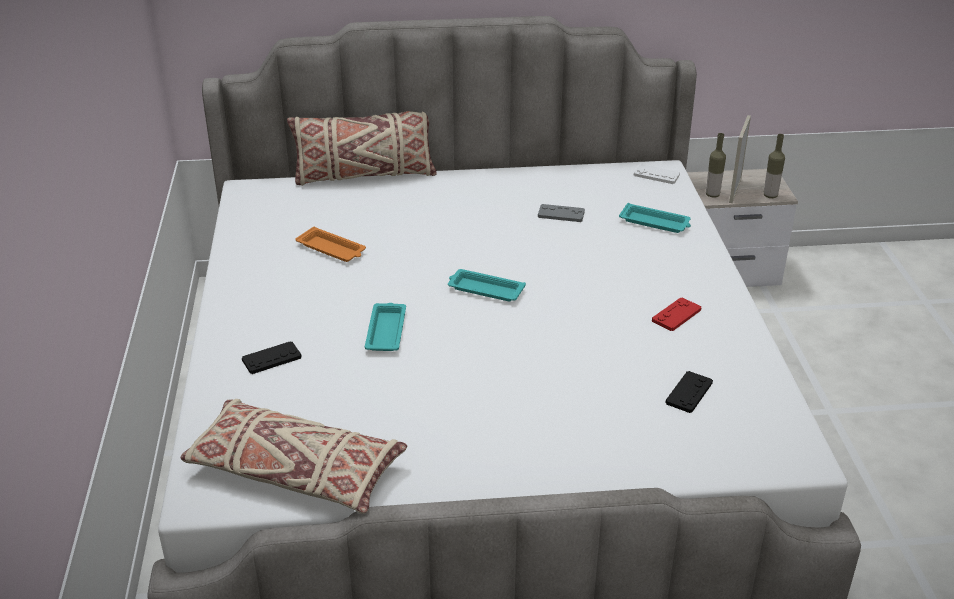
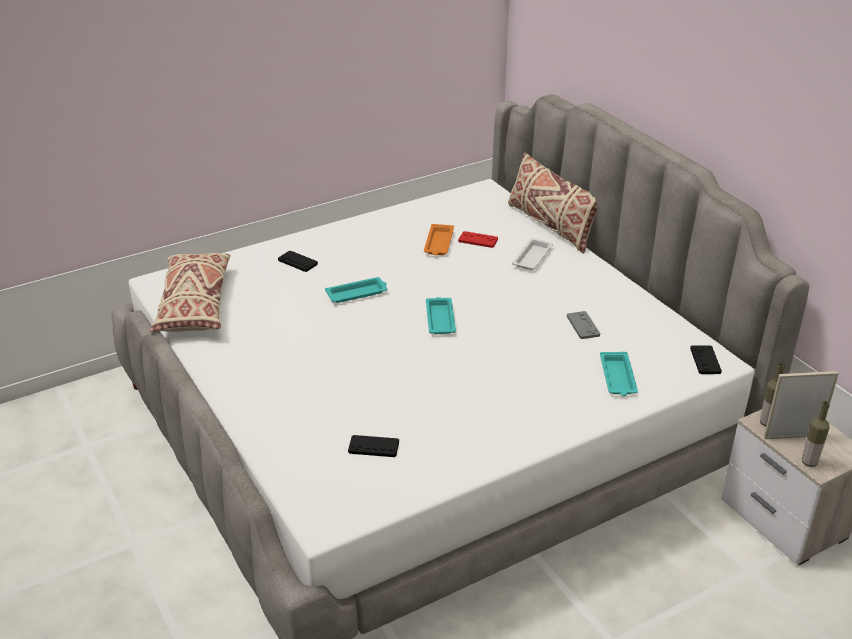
camera: 65 degrees right, 0 degrees up
white game controller [634,164,680,184] -> black game controller [690,345,722,374]
red game controller [652,297,702,331] -> red game controller moved to [458,231,498,248]
none -> white tray [512,238,553,270]

